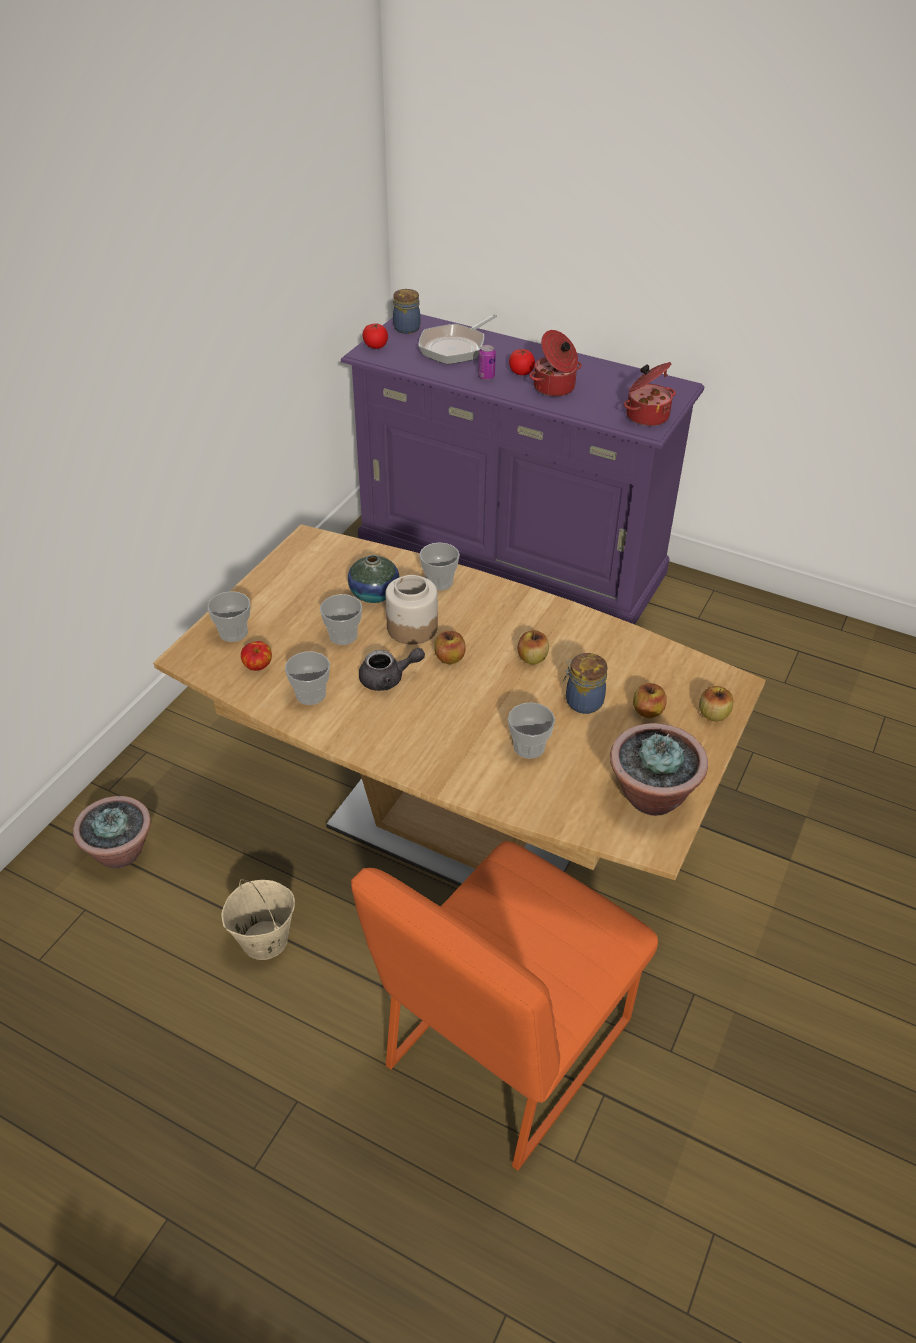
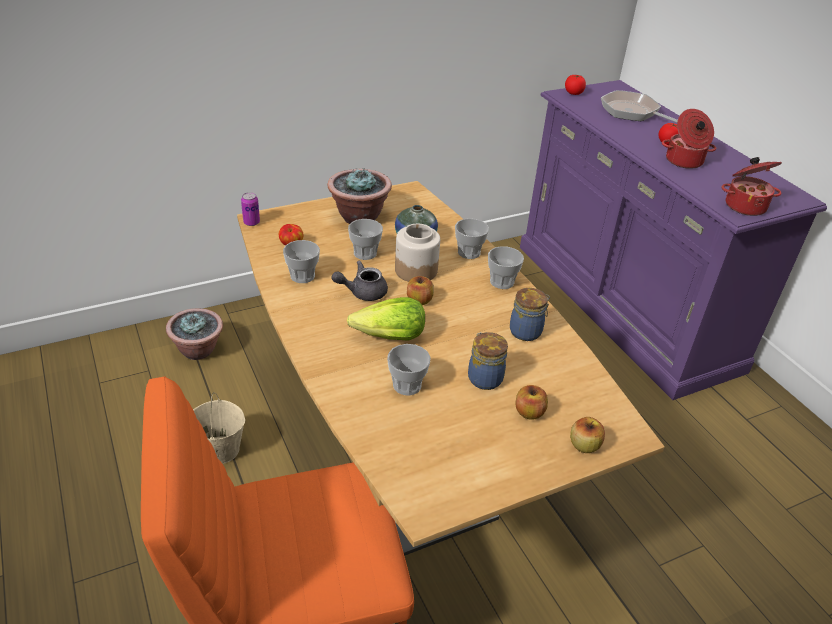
camera: 35 degrees right, 5 degrees down
cup [207,591,250,642] -> cup moved to [488,246,524,289]
grey teapot [359,648,425,691] -> grey teapot turned 135 degrees clockwise [332,261,388,301]
jar [393,289,420,334] -> jar moved to [510,288,550,341]
frying pan [418,314,497,364] -> frying pan turned 60 degrees clockwise [601,90,678,123]
can [478,345,496,380] -> can moved to [241,192,260,226]
apple [518,630,549,664] -> none
potted plant [610,723,708,816] -> potted plant moved to [327,168,392,224]
none -> lettuce [347,297,425,341]

